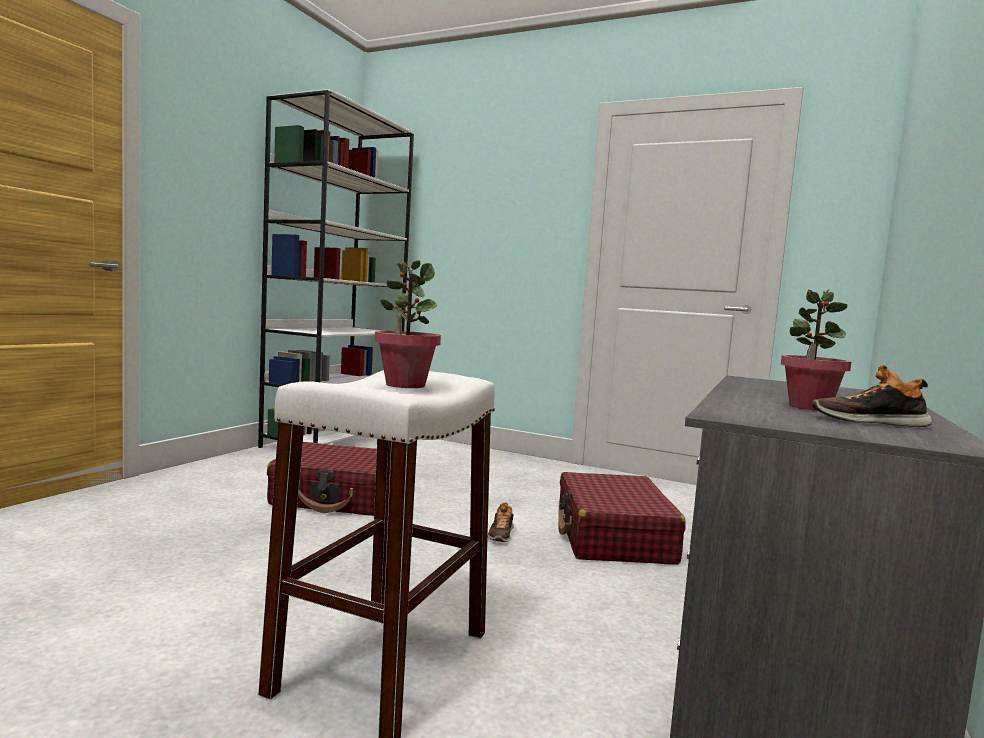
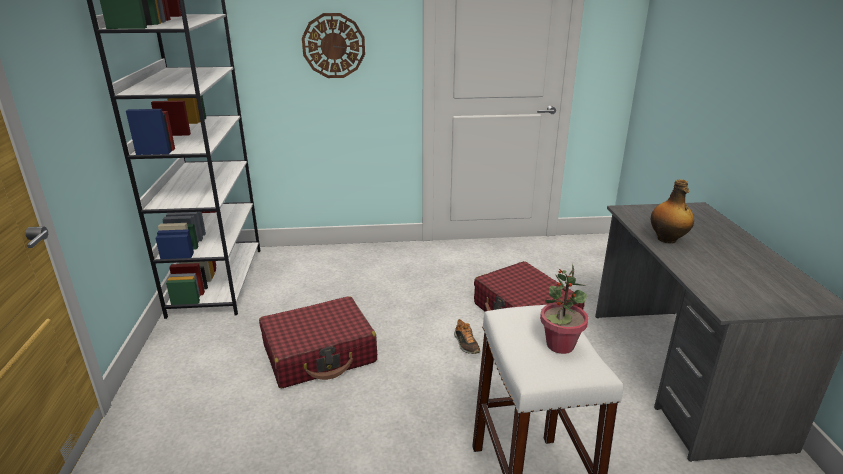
camera: 30 degrees left, 20 degrees up
potted plant [781,289,851,411] -> none
shoe [812,365,932,427] -> none
none -> wall clock [302,13,365,78]
none -> bottle [651,179,694,244]

